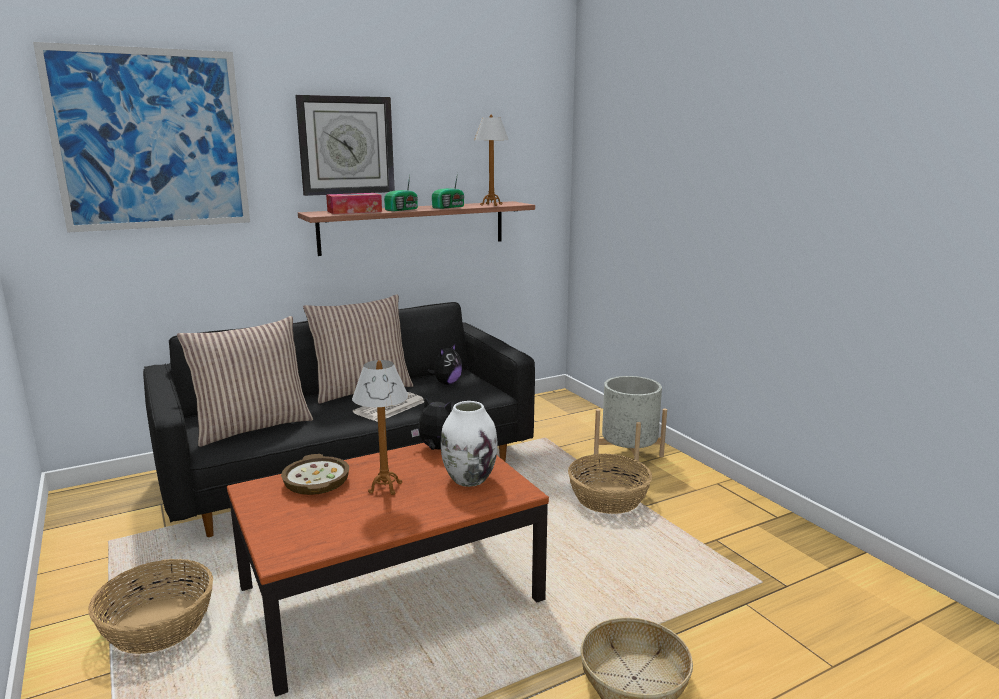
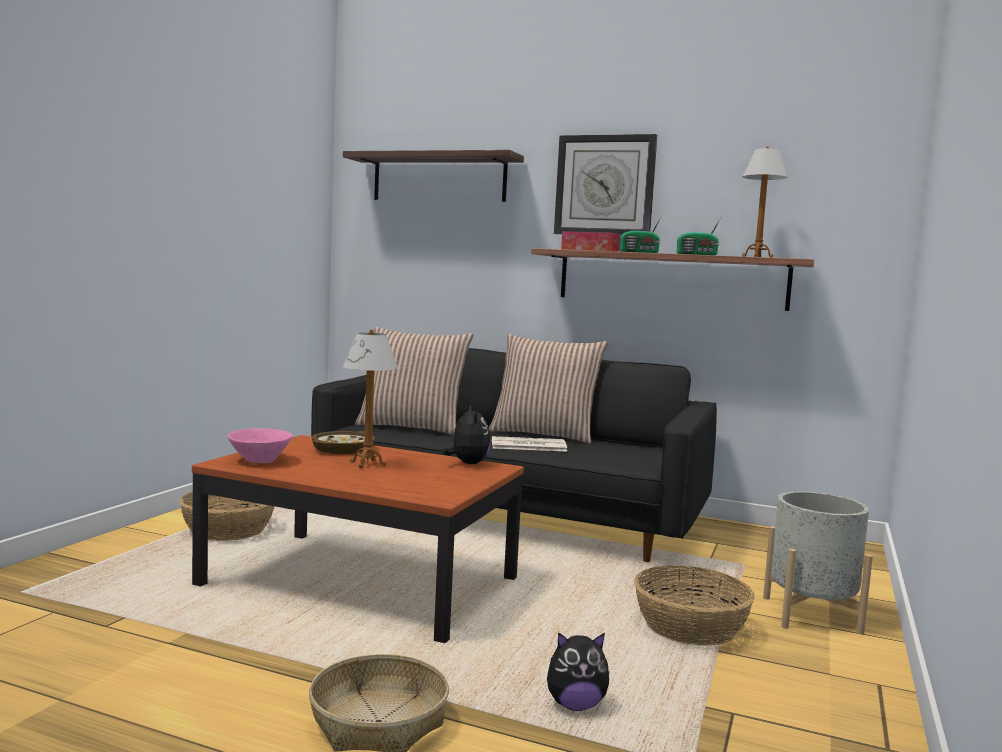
camera: 50 degrees right, 10 degrees down
picture [33,42,250,233] -> shelf [343,150,524,202]
plush toy [427,343,462,385] -> plush toy moved to [547,632,610,711]
white vase [441,401,498,487] -> none
none -> pink bowl [228,428,292,463]

